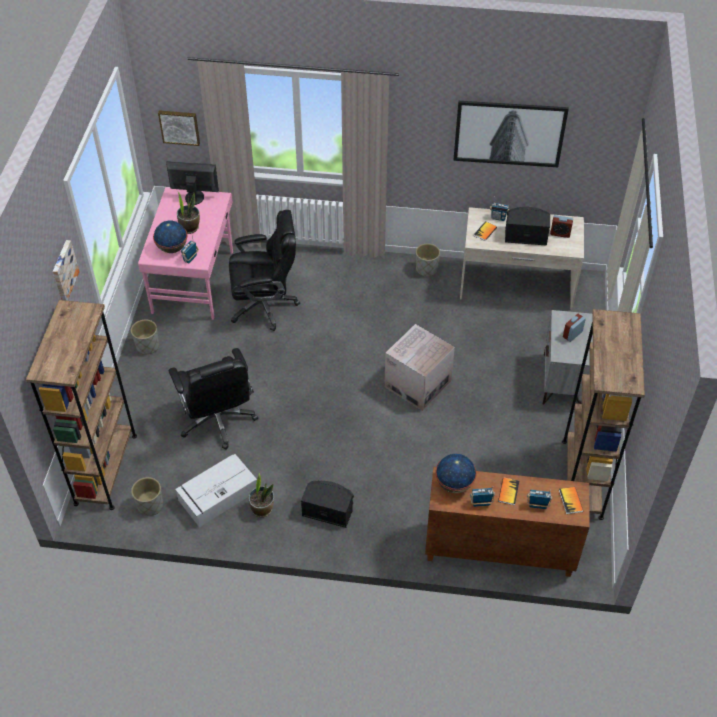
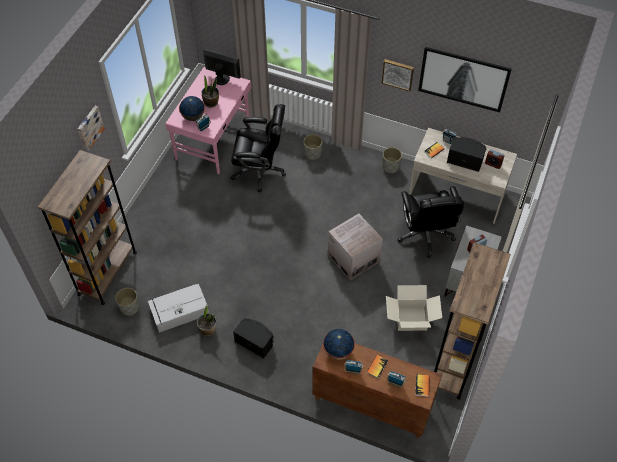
camera: 15 degrees right, 5 degrees up
grey planter [131,320,159,355] -> grey planter moved to [303,134,323,160]
picture [158,110,200,146] -> picture moved to [382,59,414,91]
black office chair [169,348,258,450] -> black office chair moved to [398,186,464,258]
none -> cardboard box [386,285,442,331]

